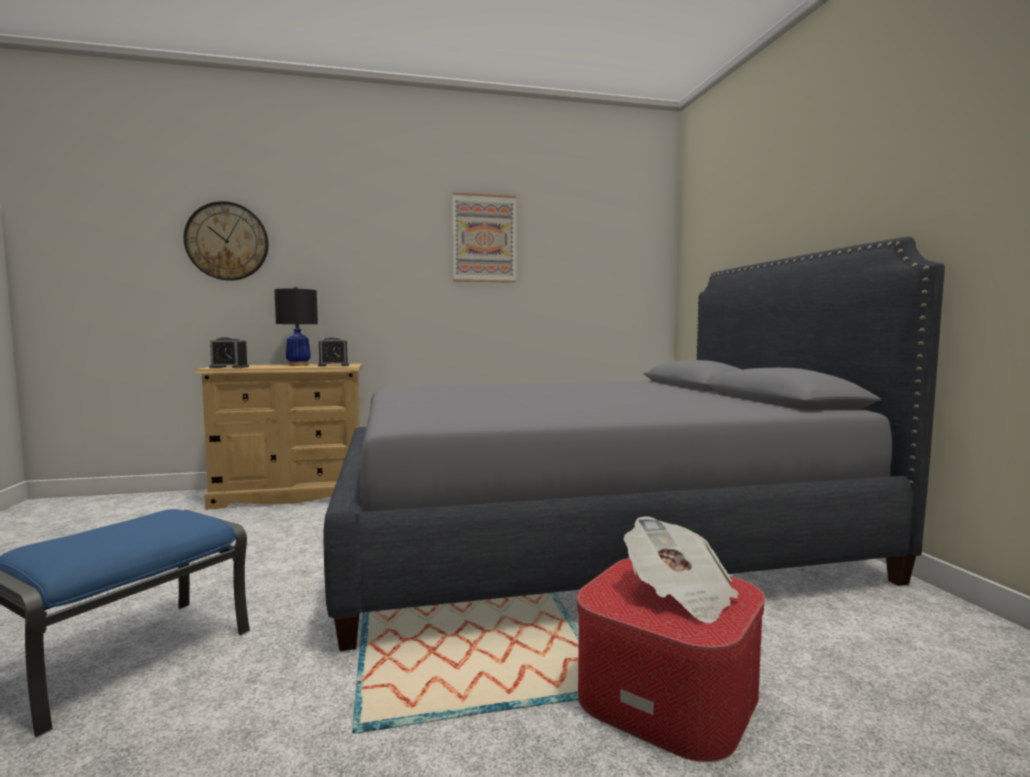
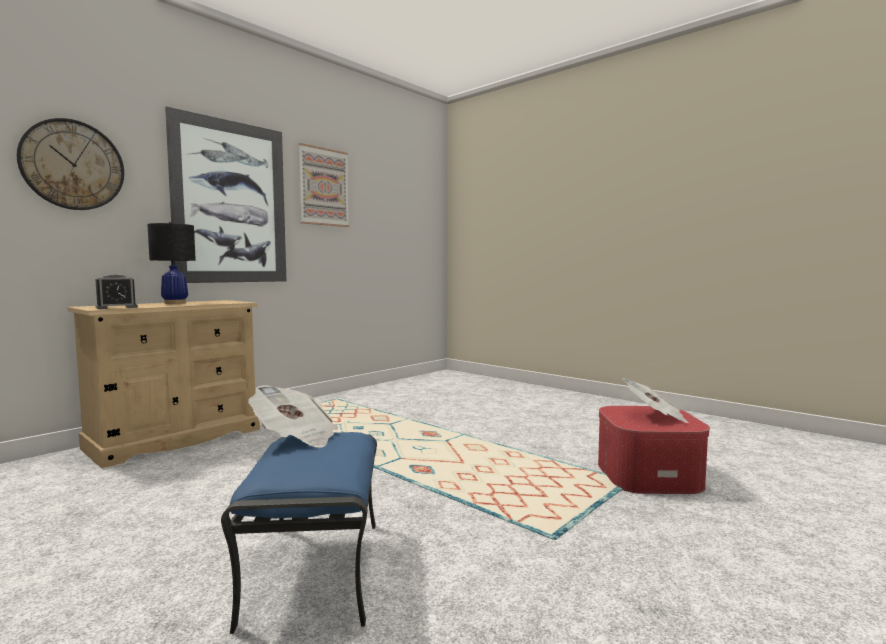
camera: 35 degrees left, 0 degrees up
alarm clock [318,337,349,367] -> none
grey bed [323,236,945,651] -> none
none -> picture [165,107,286,283]
none -> newspaper [248,385,338,448]

